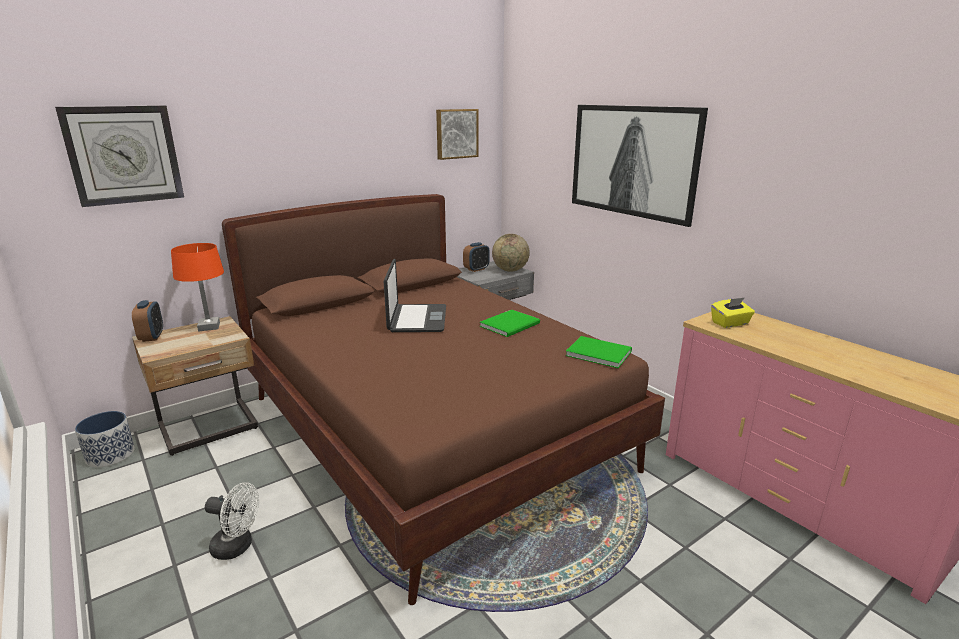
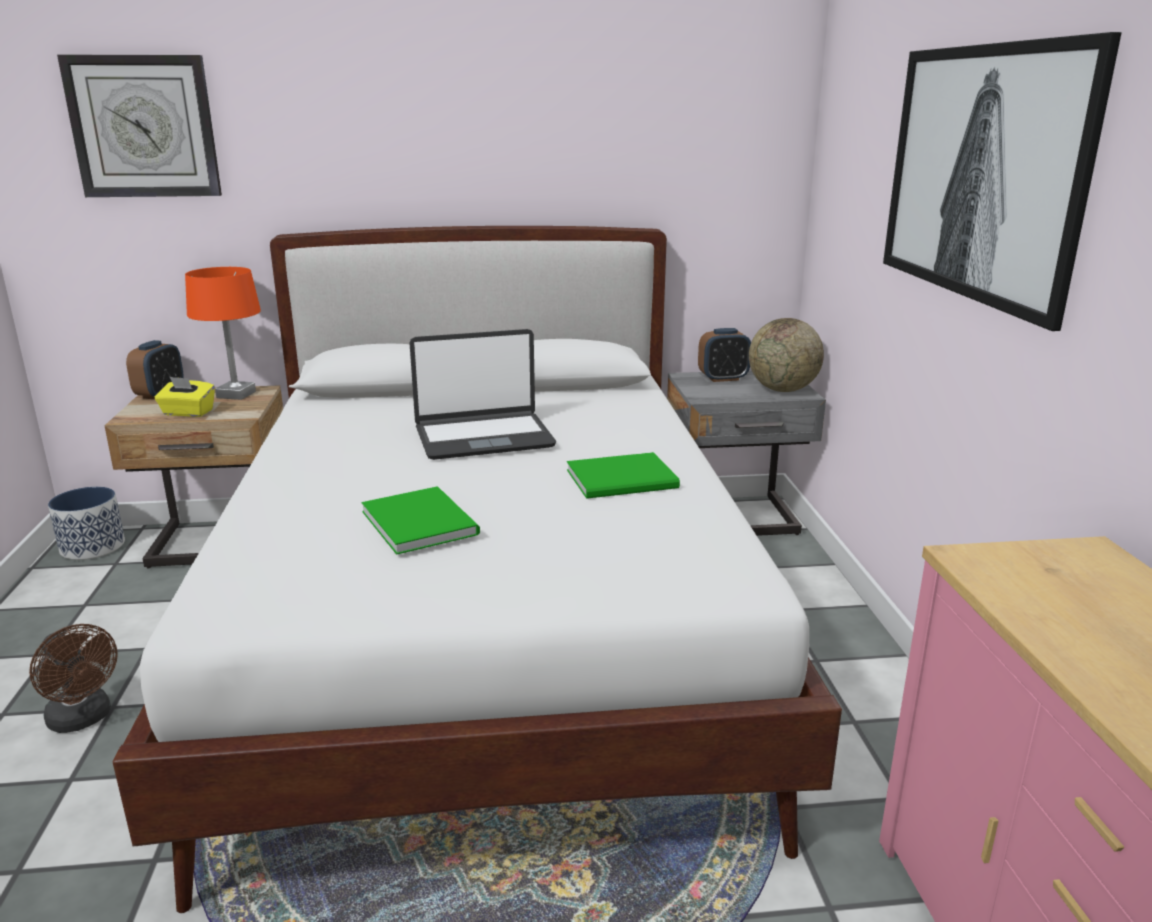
camera: 30 degrees right, 0 degrees up
white fan [205,482,259,560] -> brown fan [29,624,118,733]
brown bed [222,194,665,605] -> white bed [112,226,842,913]
laptop [383,259,446,332] -> laptop turned 45 degrees clockwise [409,329,556,460]
picture [436,109,478,160] -> none
green book [565,336,632,368] -> green book moved to [362,486,480,555]
yellow tissue box [711,297,755,328] -> yellow tissue box moved to [155,377,215,417]

